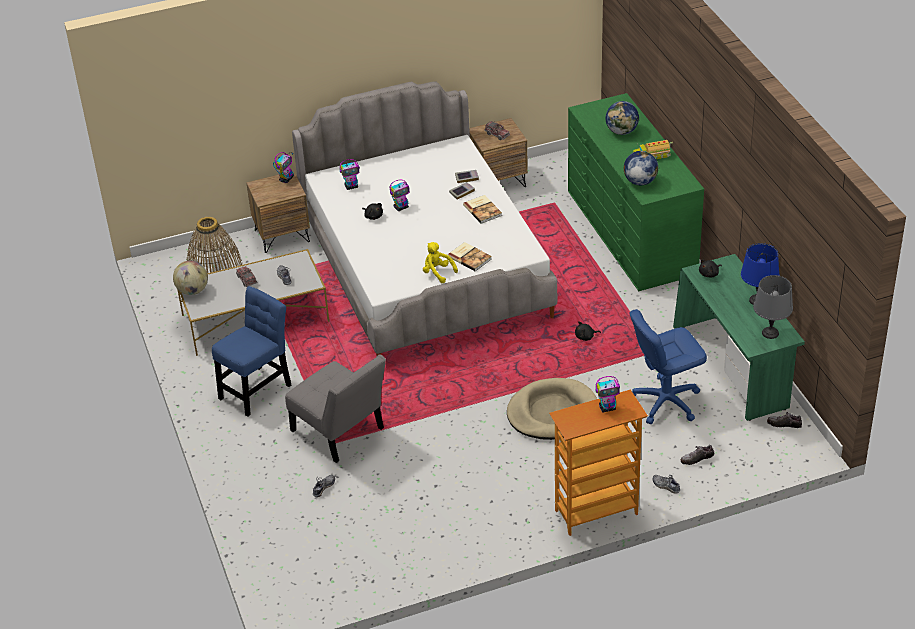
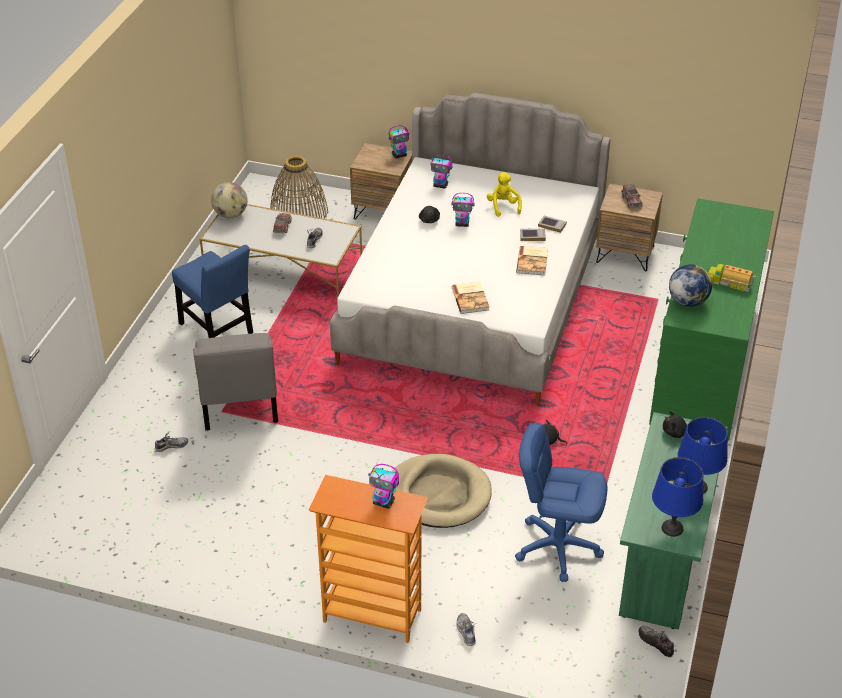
camera: 35 degrees right, 0 degrees up
blue chair [212,286,291,417] -> blue chair turned 60 degrees clockwise [172,245,253,338]
yellow plush toy [423,242,458,283] -> yellow plush toy moved to [487,172,522,217]
globe [605,101,639,135] -> none
shoe [680,445,714,465] -> none
grey table lamp [753,275,793,339] -> blue table lamp [652,457,703,537]

